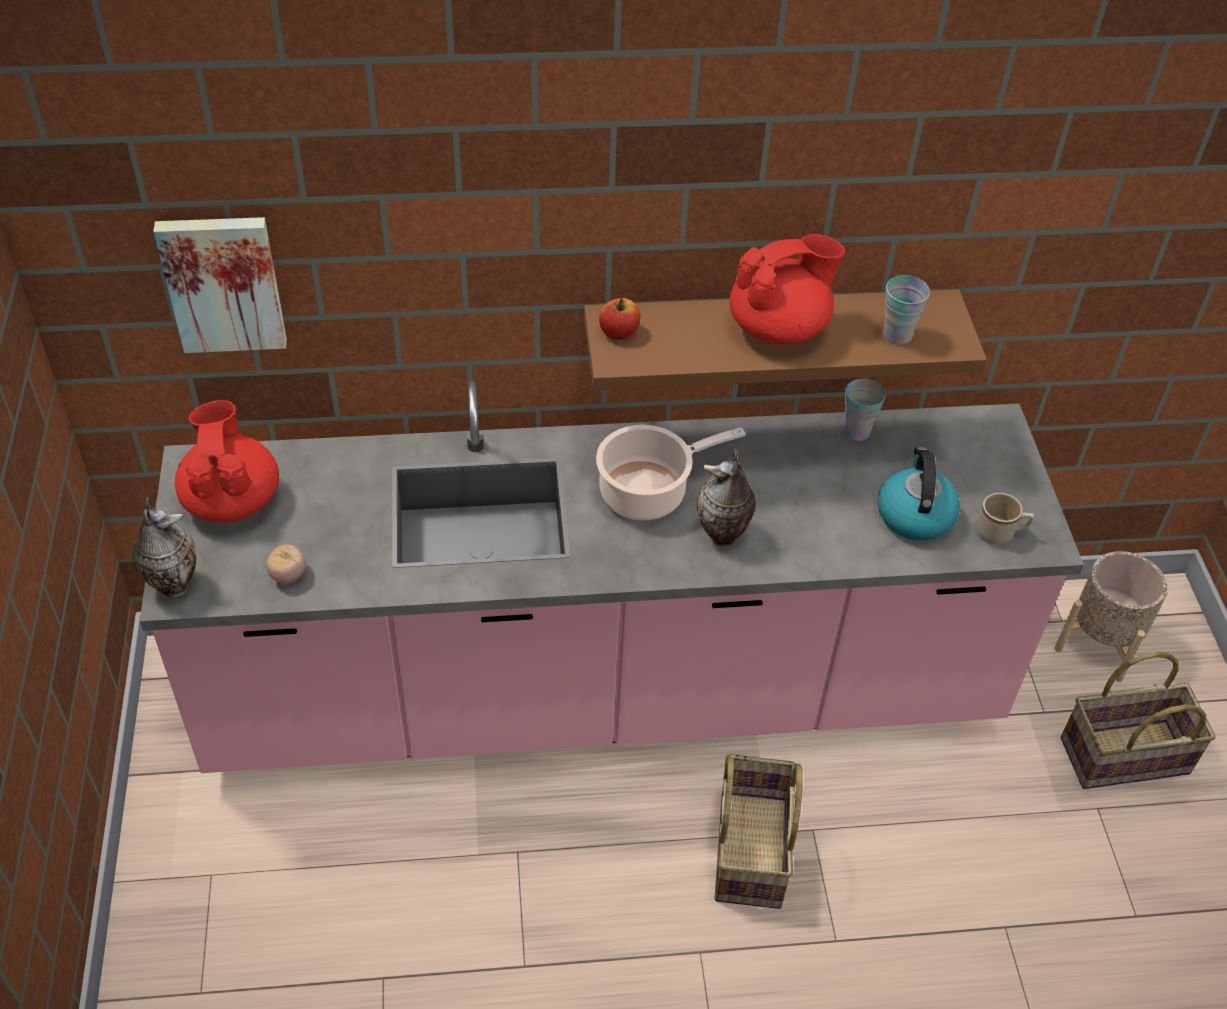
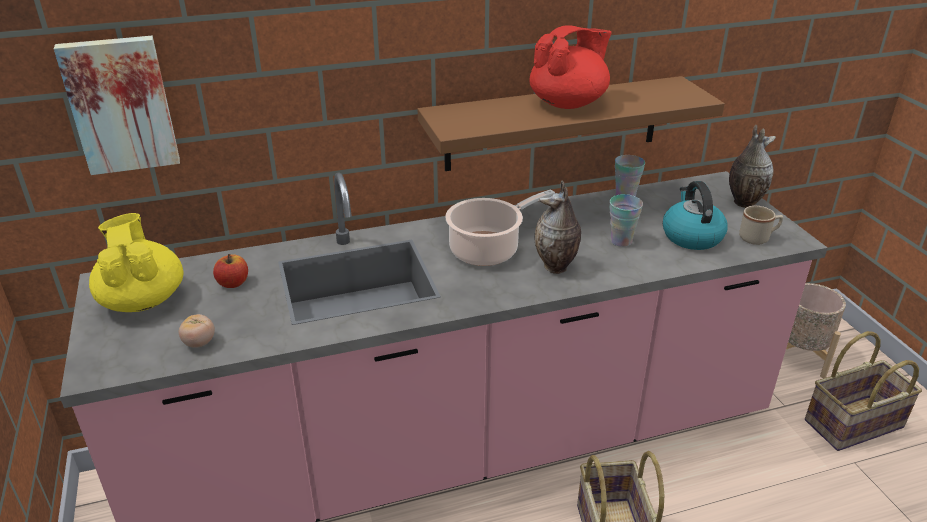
camera: 10 degrees left, 15 degrees down
vase [132,497,197,597] -> vase moved to [729,125,776,208]
red teapot [175,400,279,522] -> yellow teapot [89,213,183,312]
apple [599,298,640,340] -> apple moved to [213,254,248,288]
cup [883,275,930,345] -> cup moved to [610,194,643,247]

